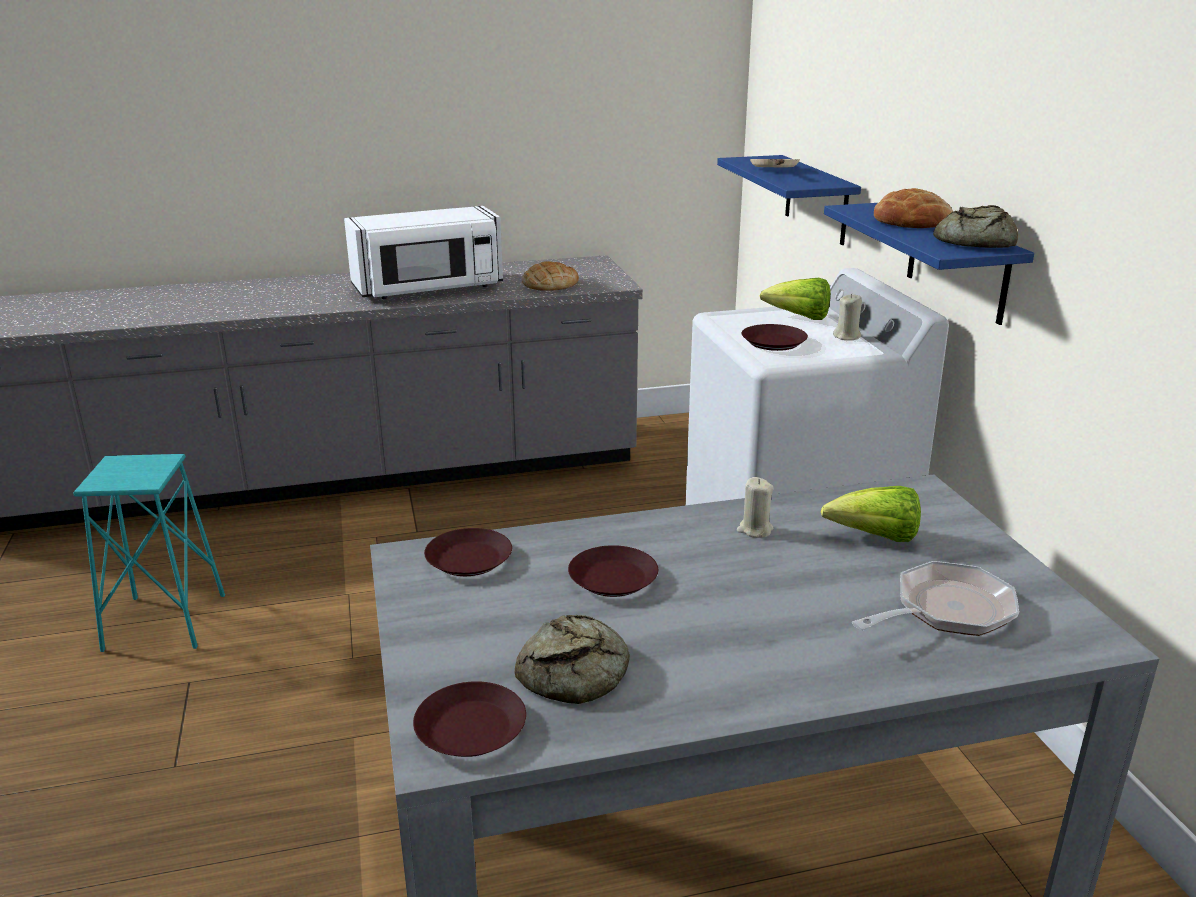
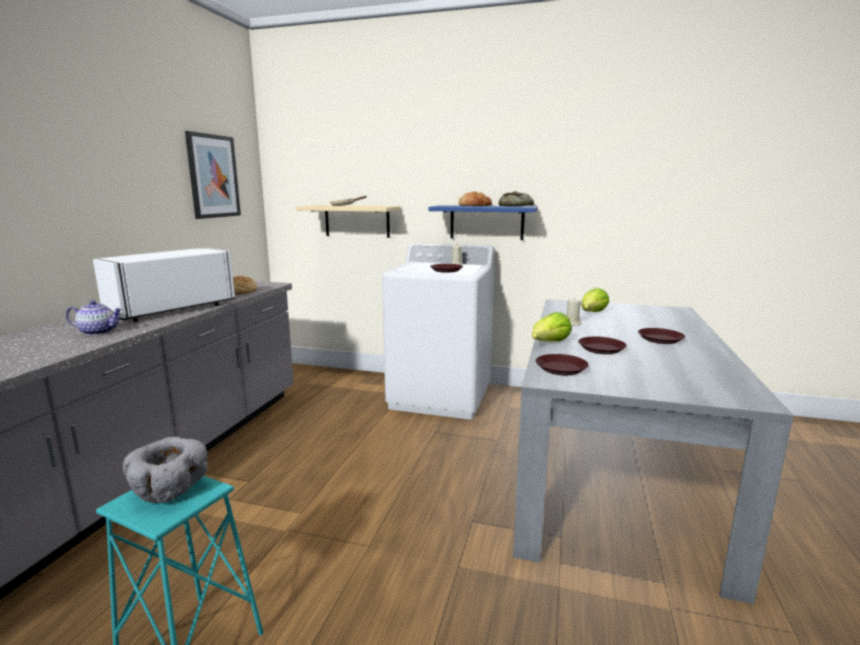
camera: 60 degrees left, 10 degrees down
white microwave [344,206,503,299] -> white microwave turned 150 degrees counterclockwise [93,248,235,322]
brown plate [413,681,526,757] -> brown plate moved to [638,328,685,344]
bread [515,615,630,704] -> none
blue shelf [717,155,861,245] -> beige shelf [296,205,400,238]
lettuce [759,278,831,320] -> lettuce moved to [532,312,572,342]
frying pan [852,561,1019,636] -> none
none -> teapot [66,300,122,335]
none -> grey bowl [123,437,208,503]
none -> picture [185,131,241,219]

